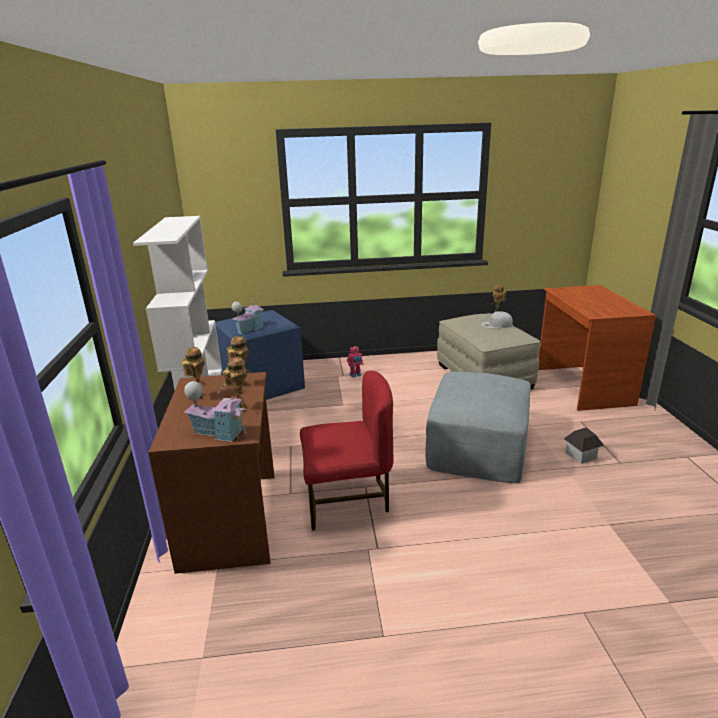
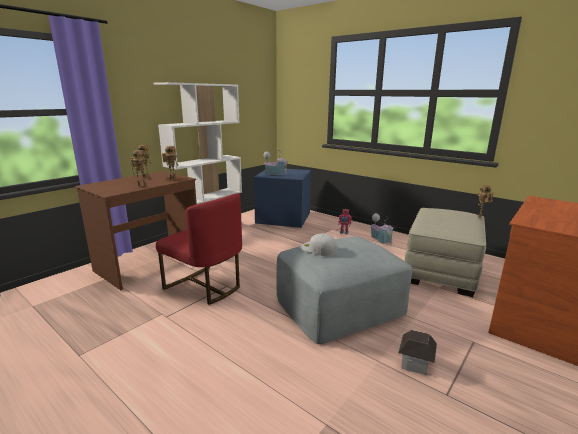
camera: 45 degrees right, 5 degrees down
toy house [184,381,246,442] -> toy house moved to [370,213,394,244]
white cap [482,311,513,329] -> white cap moved to [300,233,337,256]

